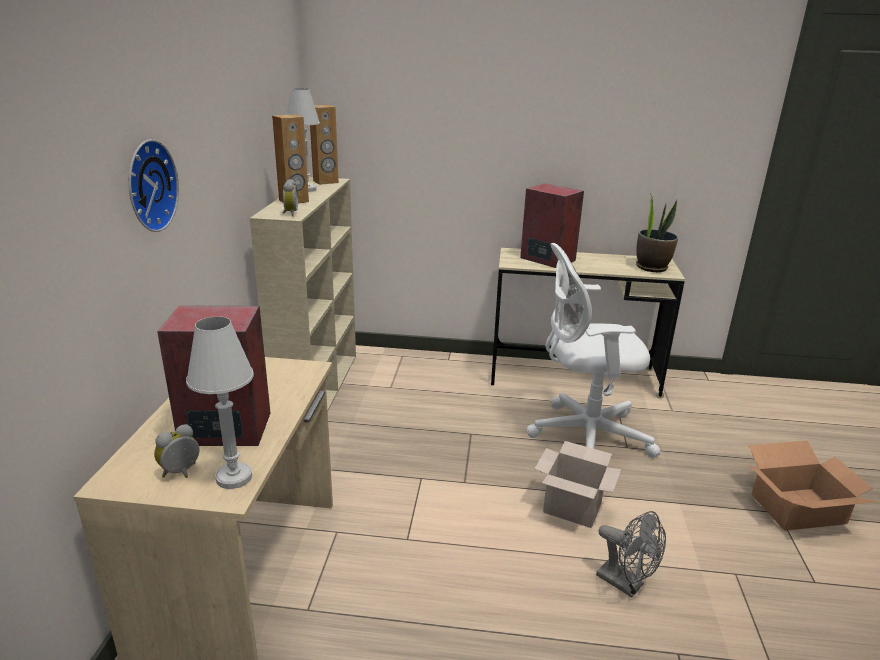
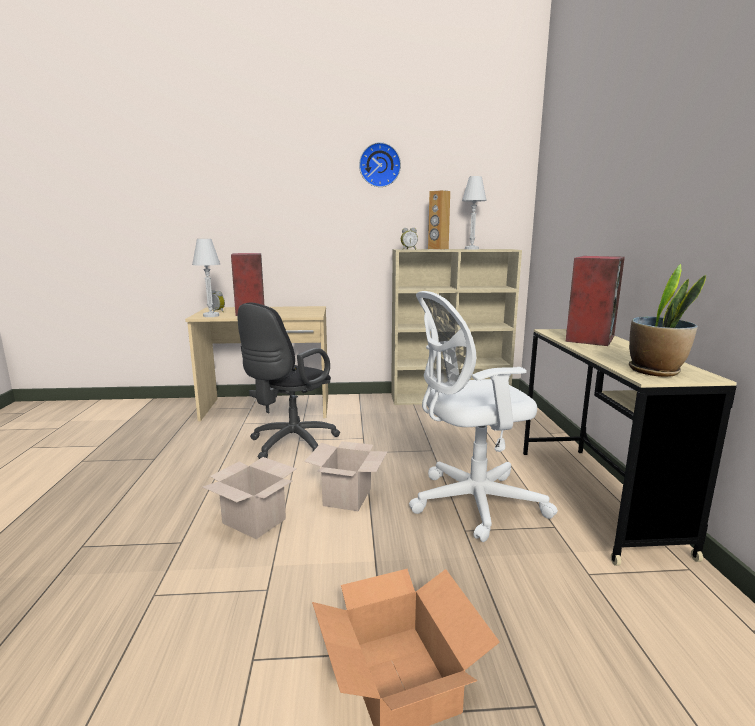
camera: 80 degrees right, 10 degrees down
wall clock [129,139,179,232] -> wall clock moved to [359,142,401,187]
brown speaker [310,105,339,185] -> none
white office chair [526,243,661,458] -> white office chair turned 90 degrees counterclockwise [409,291,558,542]
grey fan [596,511,666,598] -> cardboard box [202,457,297,539]
none -> black office chair [237,302,340,459]

